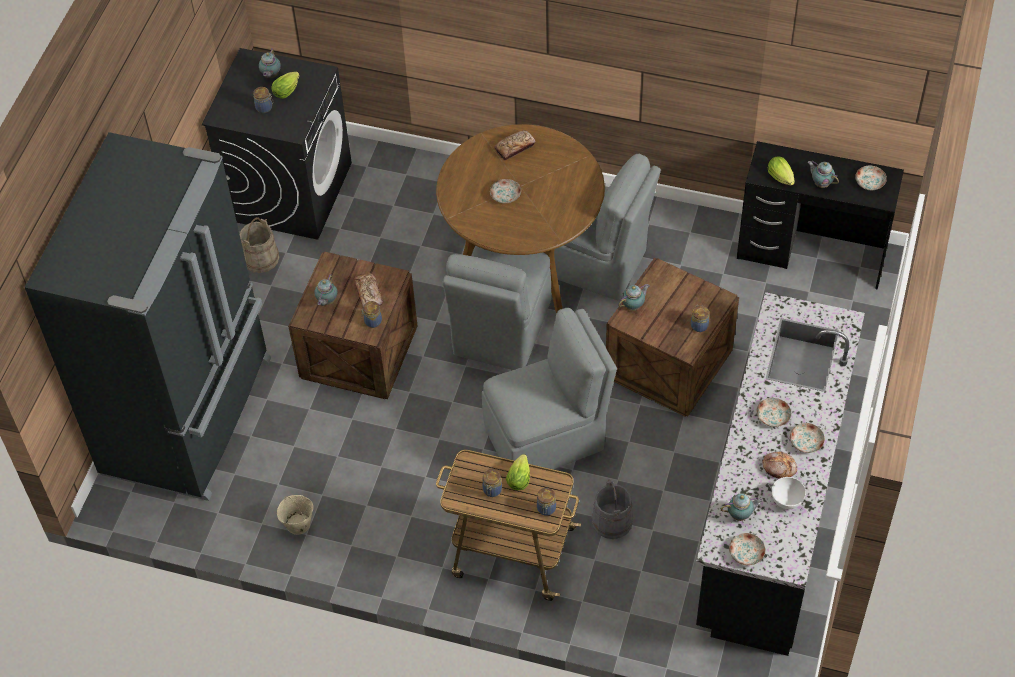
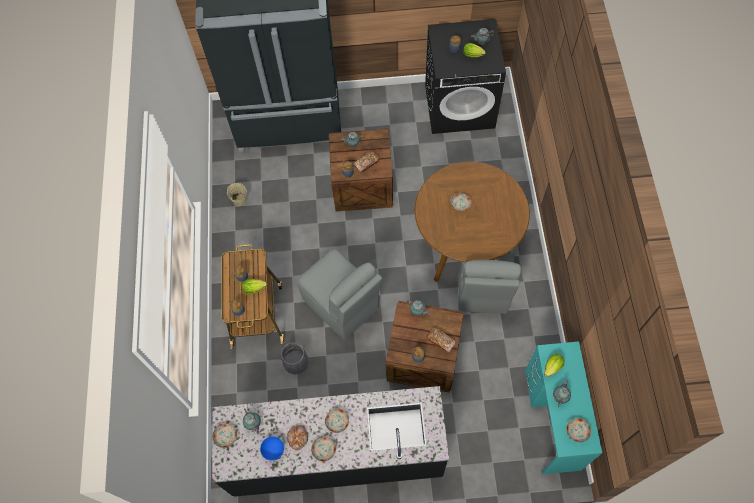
camera: 70 degrees right, 10 degrees up
beige bucket [240,217,279,273] -> none
grey chair [443,246,552,370] -> none
bread [495,130,535,161] -> bread moved to [426,327,456,352]
black desk [737,141,904,290] -> turquoise desk [525,341,602,474]
white bowl [772,477,806,509] -> blue bowl [260,436,284,461]

